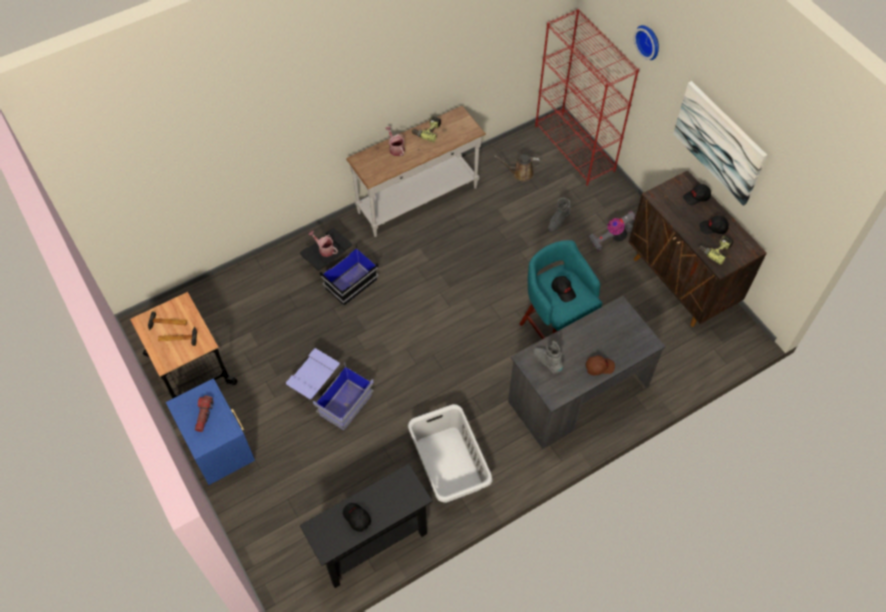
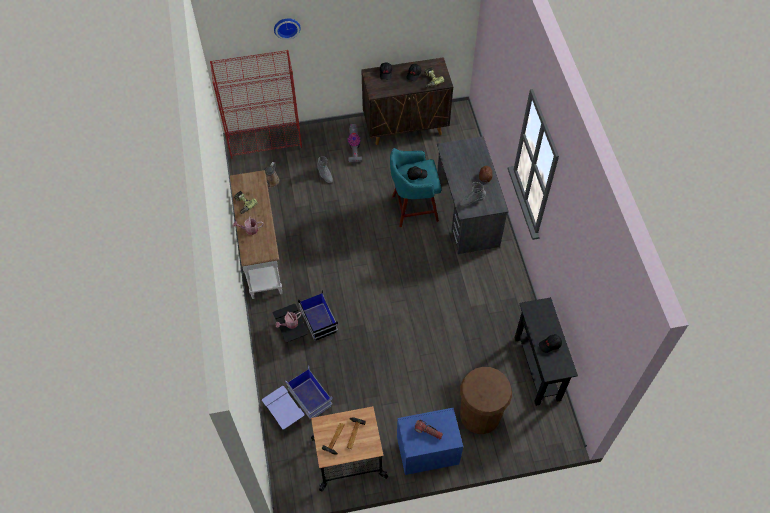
camera: 70 degrees left, 0 degrees up
blue storage box [286,348,374,430] -> blue storage box moved to [262,366,333,430]
grey laundry basket [408,404,493,503] -> none
picture [673,81,767,206] -> none
none -> brown trash can [460,367,512,434]

